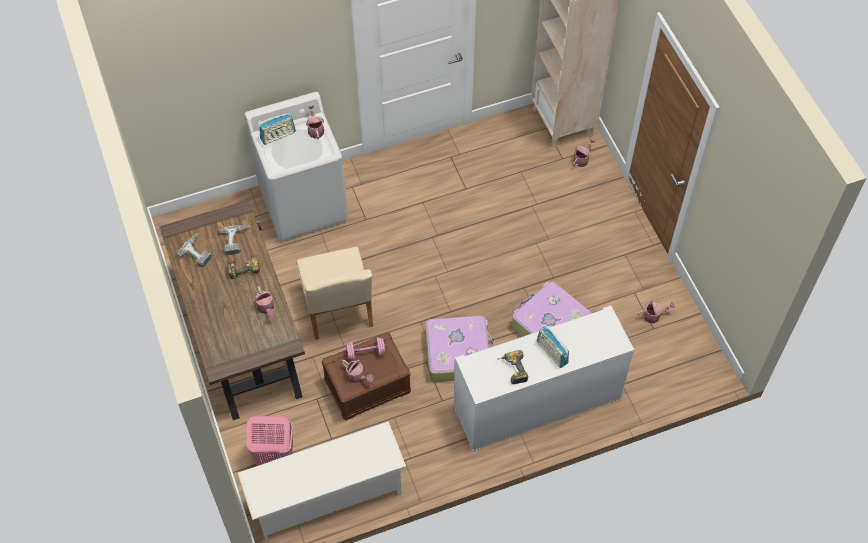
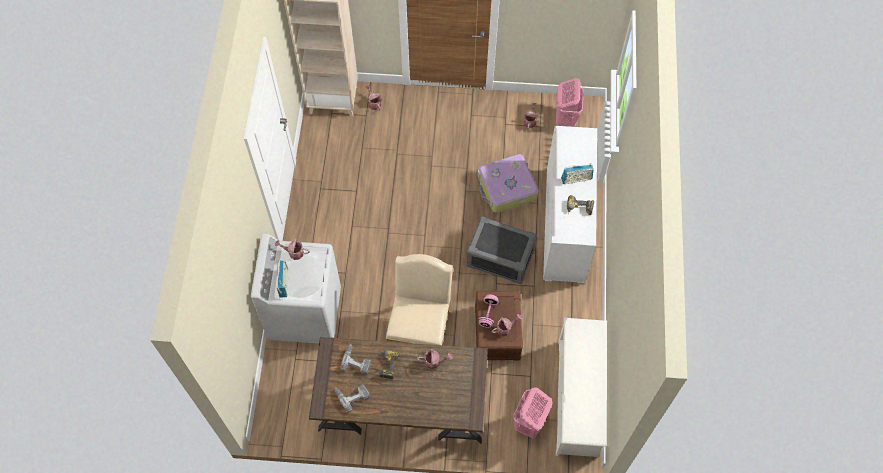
camera: 65 degrees left, 5 degrees up
beige chair [297,247,373,340] -> beige chair turned 90 degrees counterclockwise [386,254,453,345]
suitcase [426,316,495,382] -> grey storage box [466,216,537,284]
none -> pink laundry basket [556,78,583,127]

